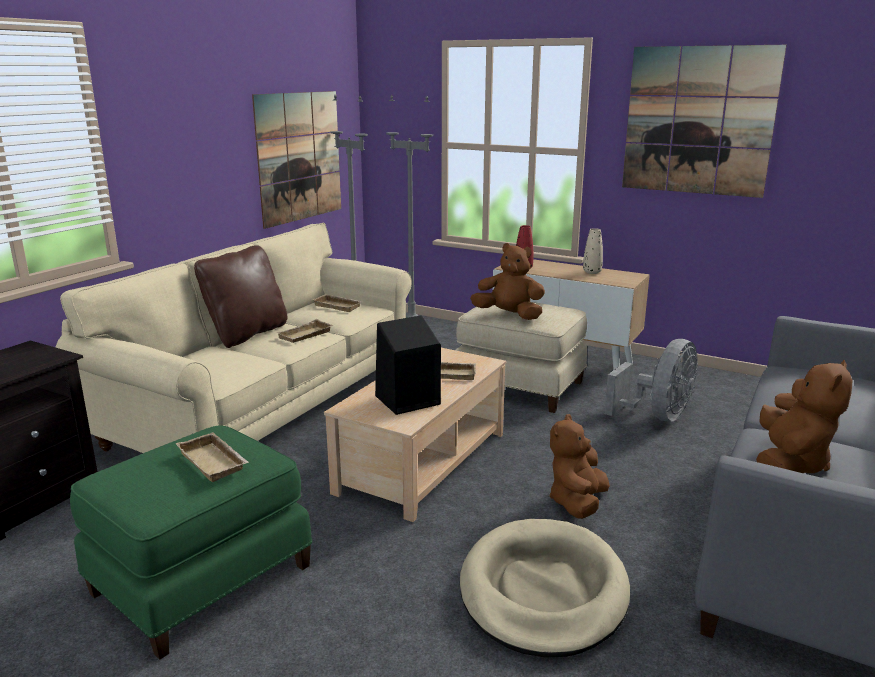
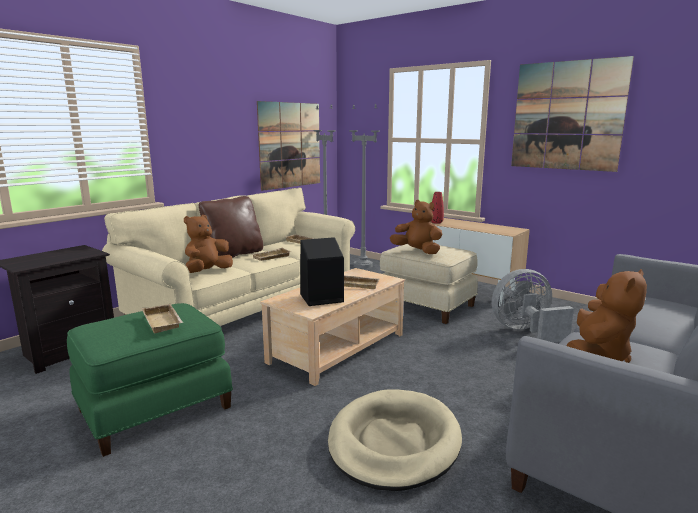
camera: 10 degrees right, 5 degrees down
brown plush toy [549,414,610,519] -> brown plush toy moved to [184,215,233,273]
beige vase [583,228,603,274] -> none
grey fan [604,339,698,422] -> grey fan turned 150 degrees counterclockwise [492,269,574,342]

